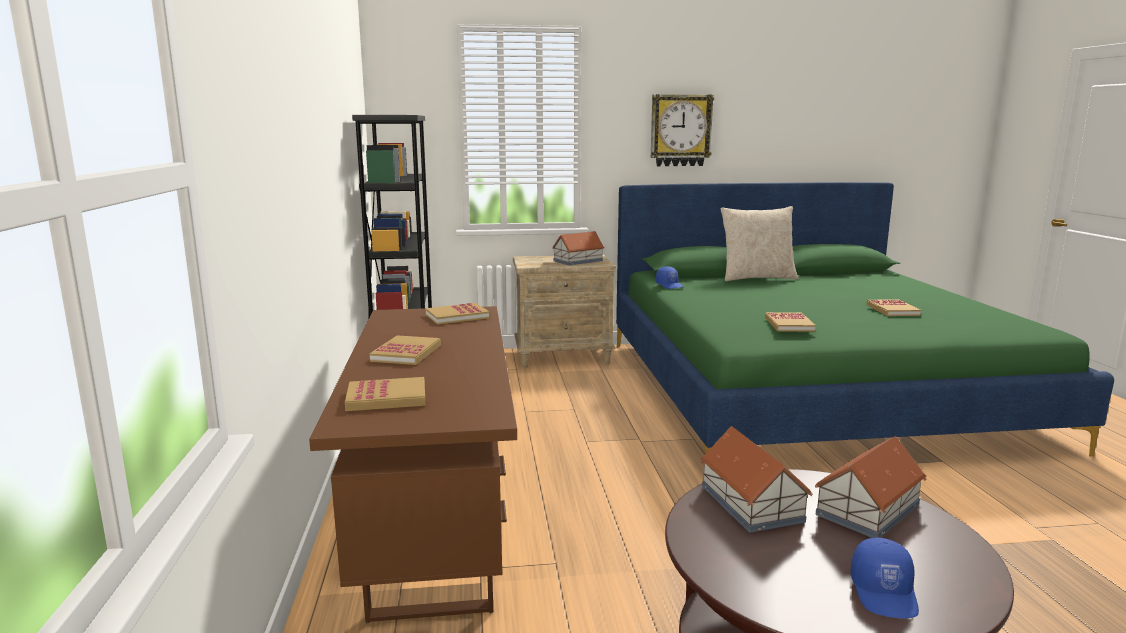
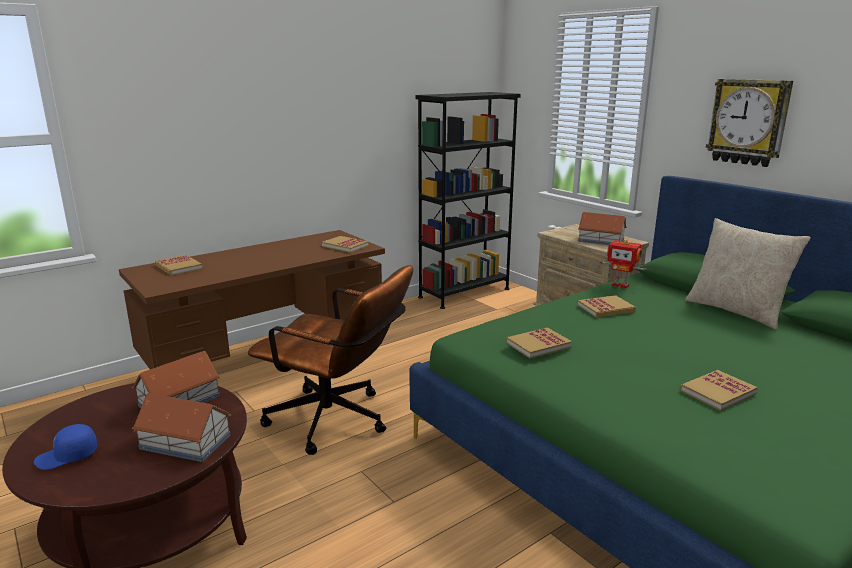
camera: 60 degrees right, 5 degrees up
book [370,335,441,365] -> book moved to [578,295,636,318]
blue cap [656,266,684,289] -> toy robot [600,239,647,288]
none -> brown office chair [248,265,413,455]

